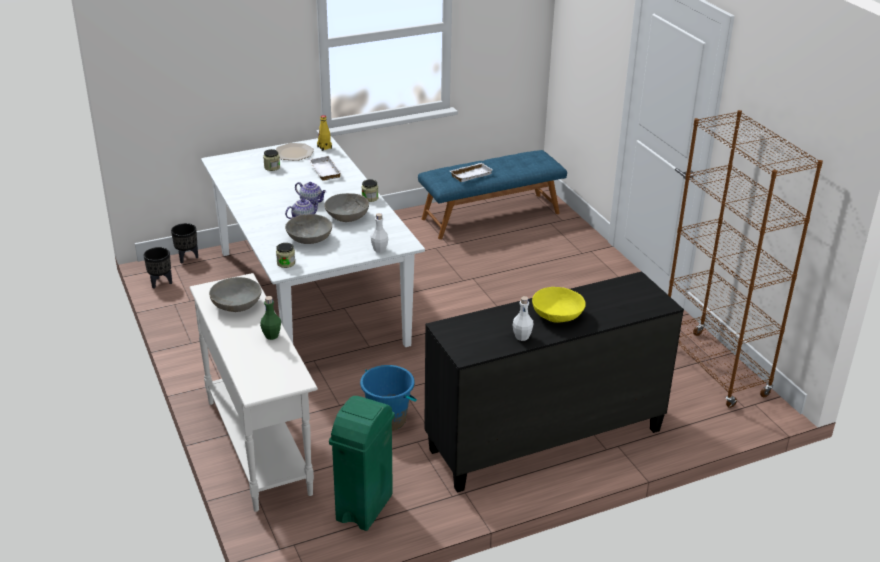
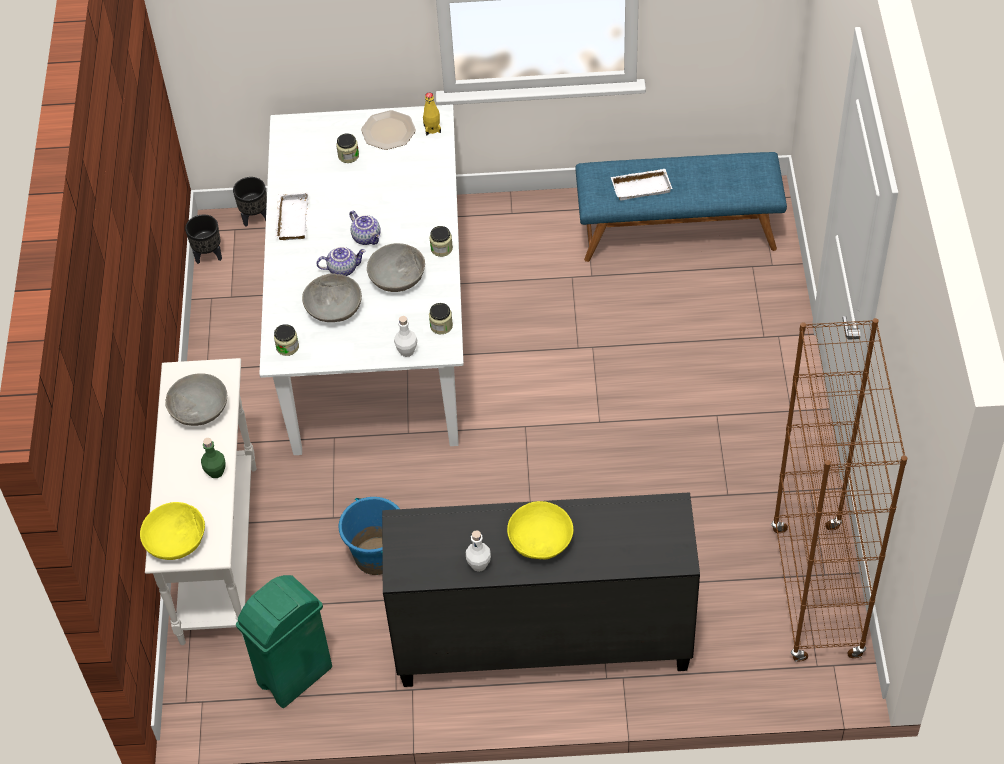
camera: 25 degrees right, 20 degrees up
white tray [308,155,342,181] -> white tray moved to [275,192,308,240]
none -> yellow bowl [140,502,205,560]
none -> jar [429,303,453,334]

